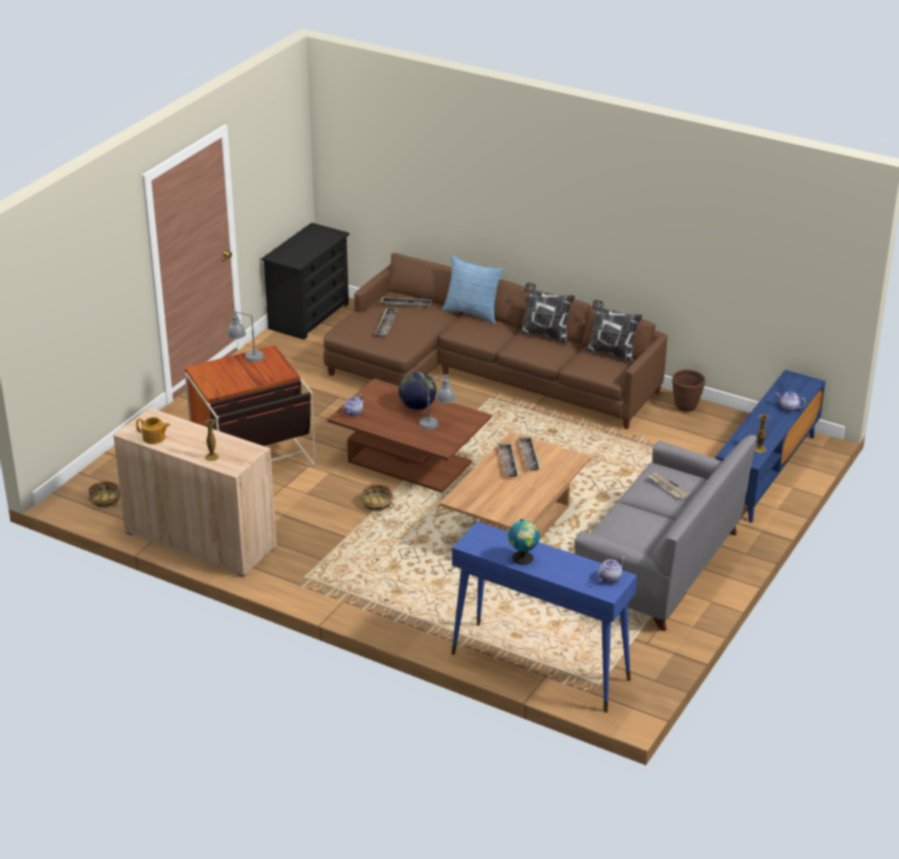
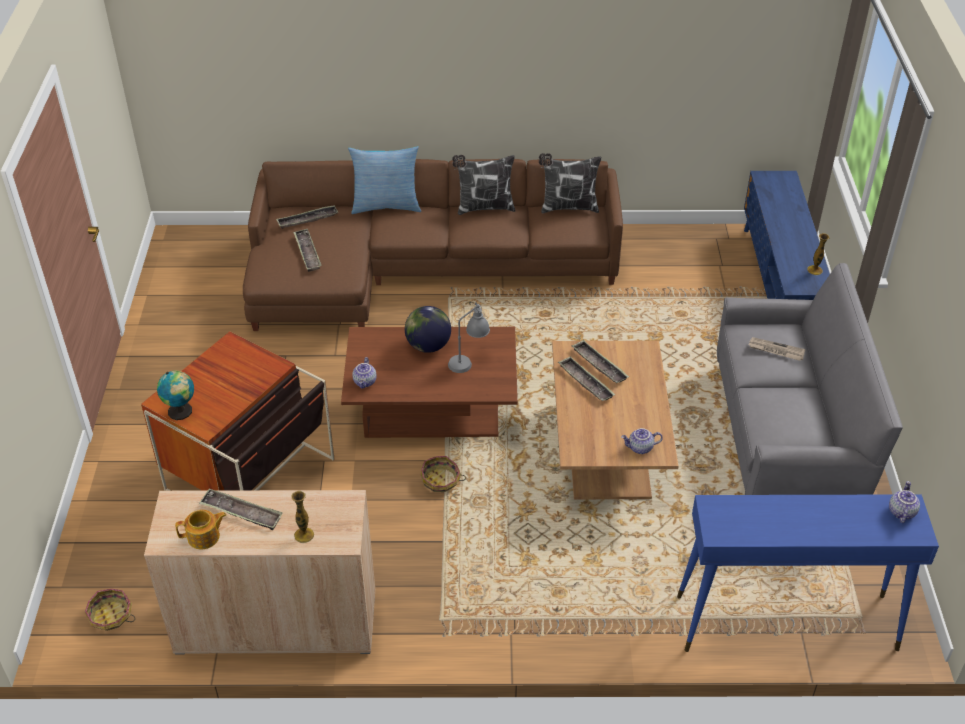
camera: 30 degrees left, 10 degrees up
grey table lamp [227,311,264,362] -> none
black dresser [262,223,350,340] -> none
globe [508,519,540,565] -> globe moved to [157,371,194,420]
brown planter [672,369,705,412] -> none
teapot [775,392,806,412] -> teapot moved to [621,428,663,454]
none -> tray [199,489,283,530]

